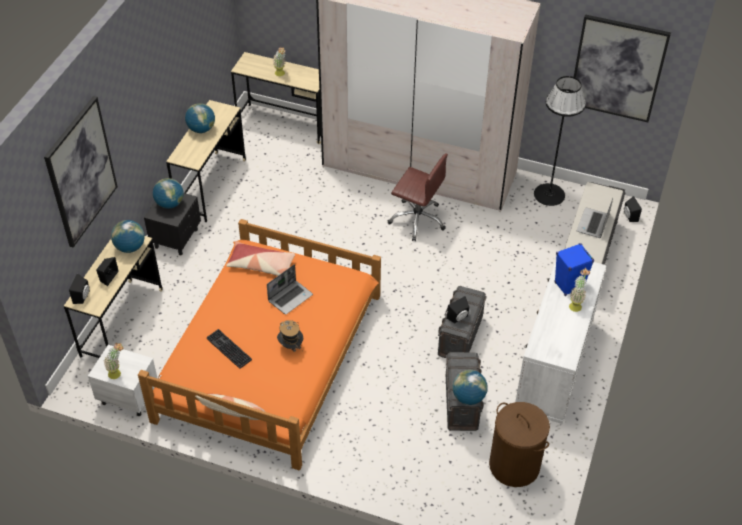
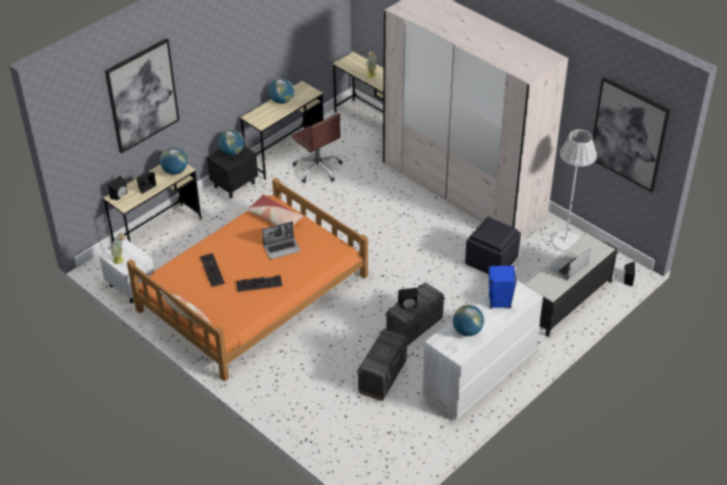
camera: 25 degrees right, 5 degrees down
hat [277,320,303,352] -> keyboard [237,275,282,292]
brown office chair [388,153,448,241] -> brown office chair moved to [292,113,343,183]
globe [453,370,488,405] -> globe moved to [453,305,484,336]
brown laundry basket [489,402,550,487] -> none
black floor lamp [534,76,586,206] -> white floor lamp [551,129,597,251]
potted plant [569,268,590,312] -> none
none -> black ottoman [465,217,521,274]

